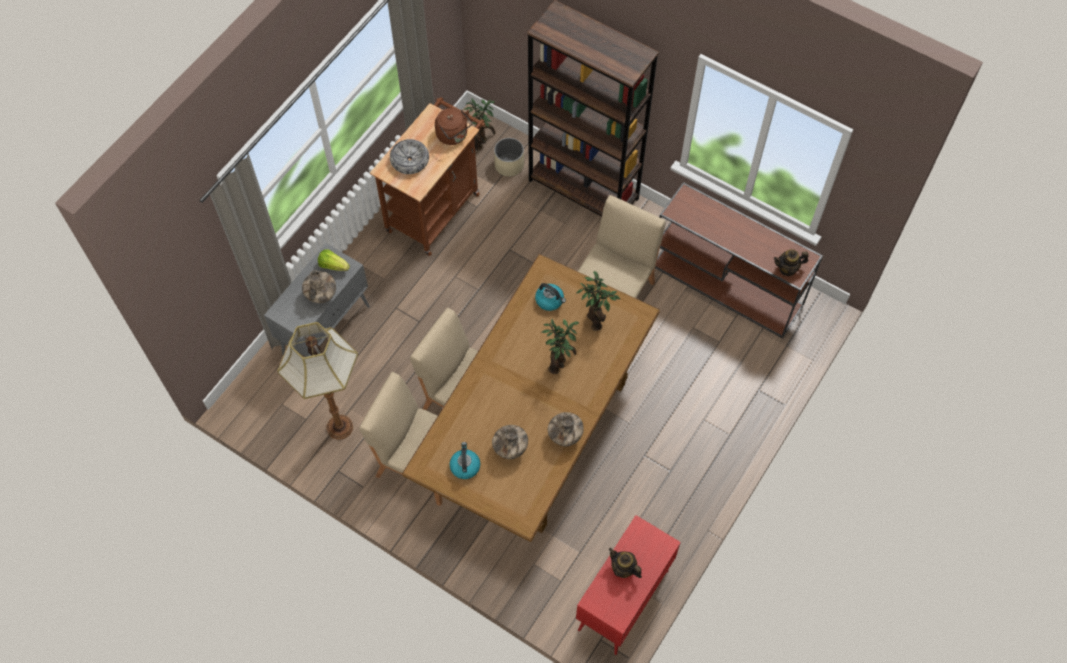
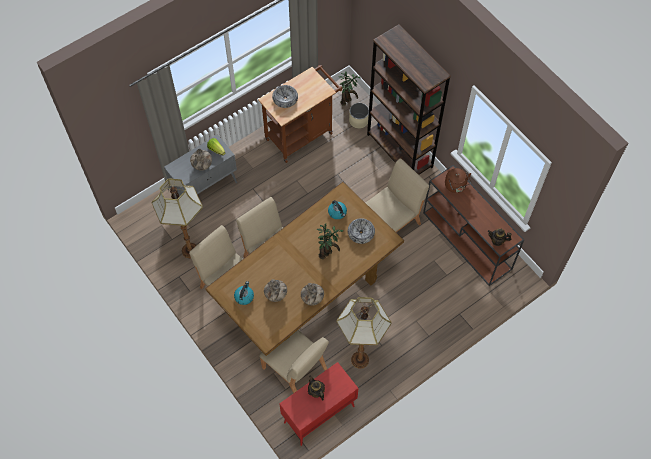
camera: 20 degrees right, 0 degrees up
brown kettle [435,108,473,145] -> brown kettle moved to [445,168,471,193]
potted plant [576,271,620,331] -> bowl [348,218,375,244]
none -> beige chair [259,330,329,393]
none -> floor lamp [337,297,391,369]

